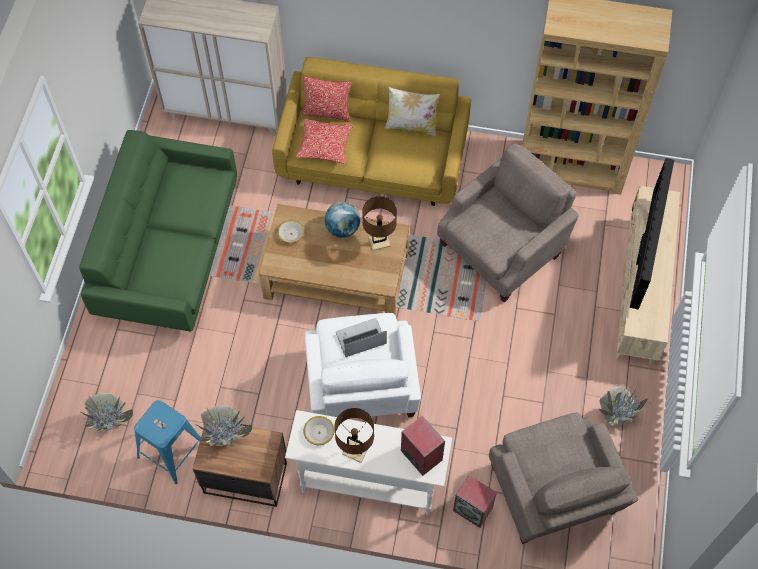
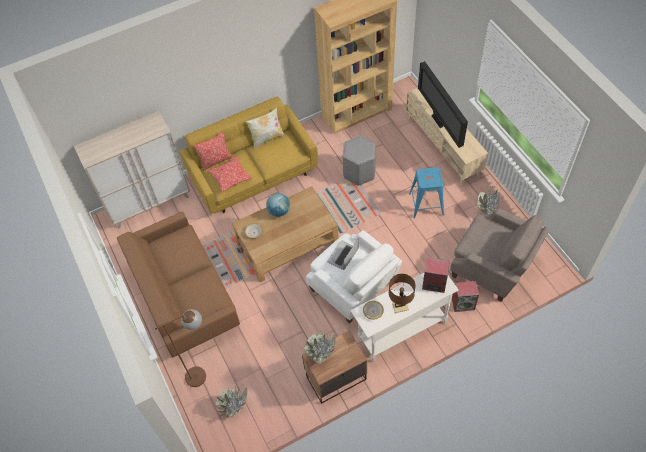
camera: 35 degrees left, 5 degrees down
green sofa [79,130,237,332] -> brown sofa [117,211,240,357]
blue stool [134,400,201,484] -> blue stool moved to [409,167,444,218]
brown table lamp [362,196,397,251] -> none
beige armchair [437,143,579,303] -> grey stool [343,136,376,186]
none -> brown floor lamp [155,309,206,387]

